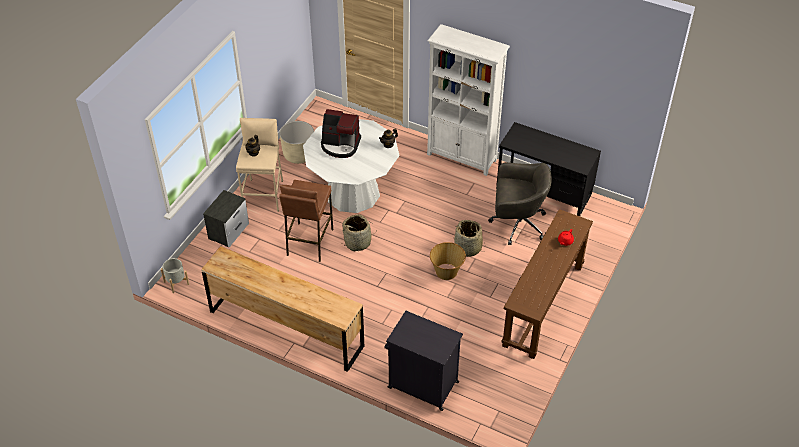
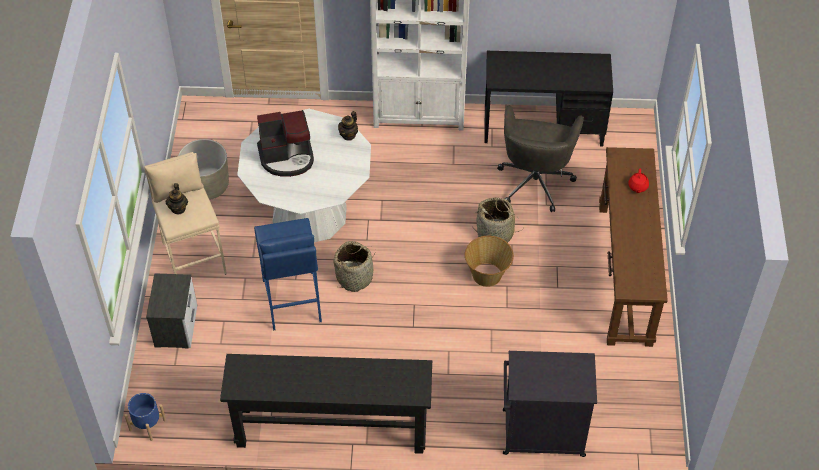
camera: 25 degrees left, 5 degrees up
grey planter [161,258,189,293] -> blue planter [124,393,166,441]
brown dresser [201,246,364,372] -> black console table [220,354,432,454]
brown stool [279,180,333,262] -> blue stool [254,218,322,330]
grey office chair [488,162,552,245] -> grey office chair turned 120 degrees clockwise [497,105,584,212]

